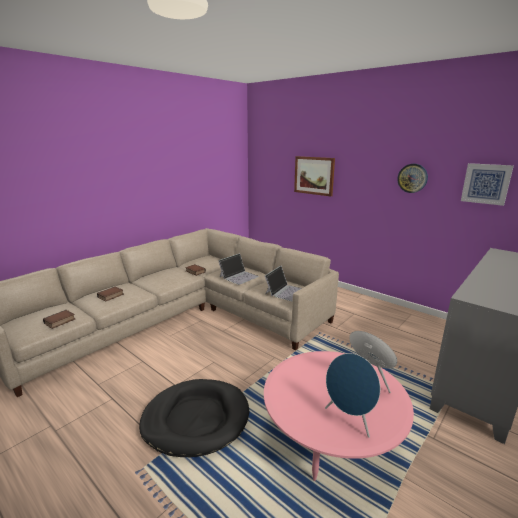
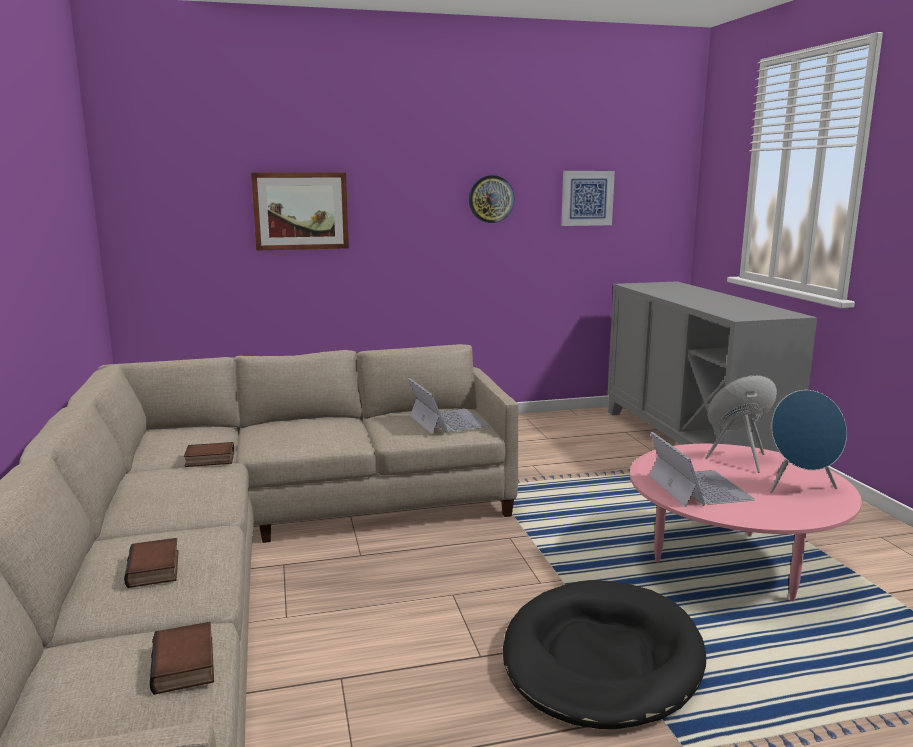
camera: 55 degrees left, 5 degrees down
laptop [218,253,259,285] -> laptop moved to [649,432,755,507]

